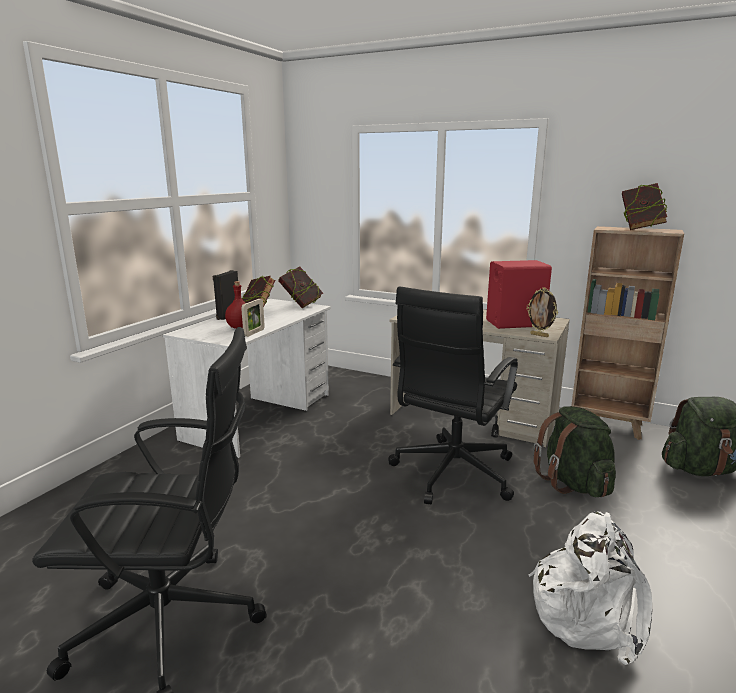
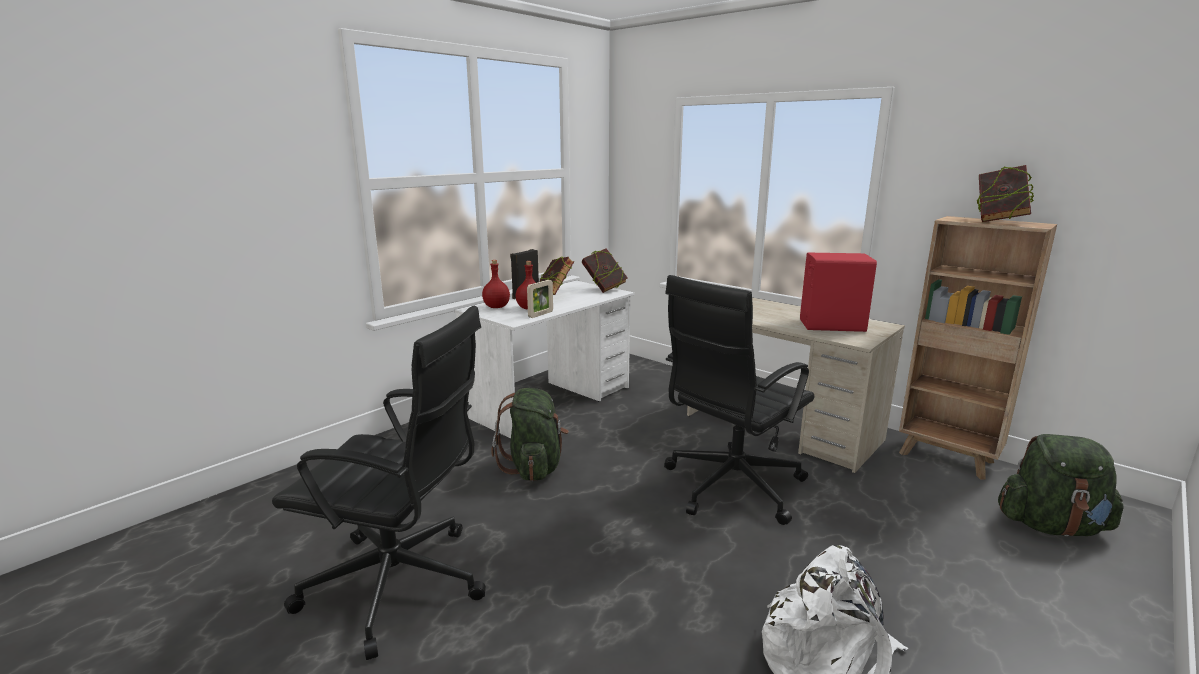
camera: 15 degrees right, 0 degrees up
picture frame [526,287,558,337] -> none
green backpack [534,406,616,498] -> green backpack moved to [491,388,569,481]
none -> red bottle [482,260,510,308]

